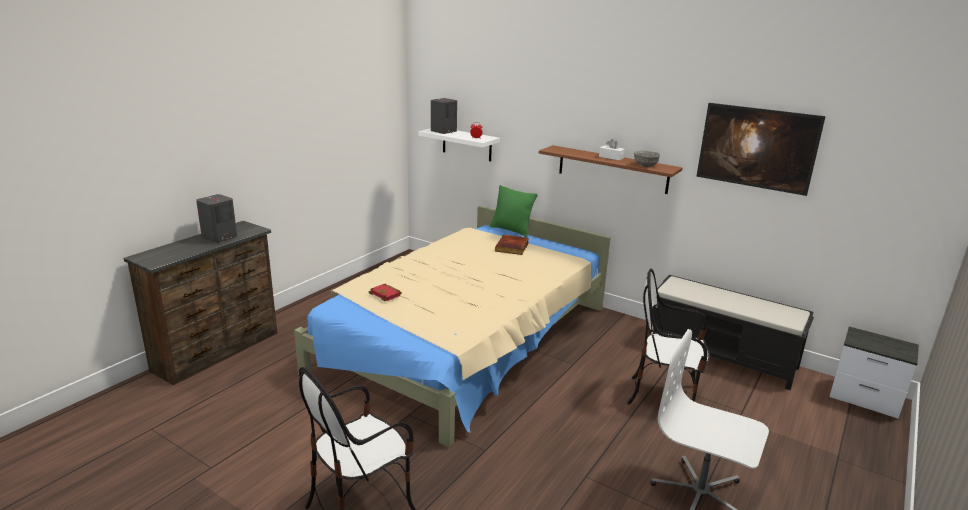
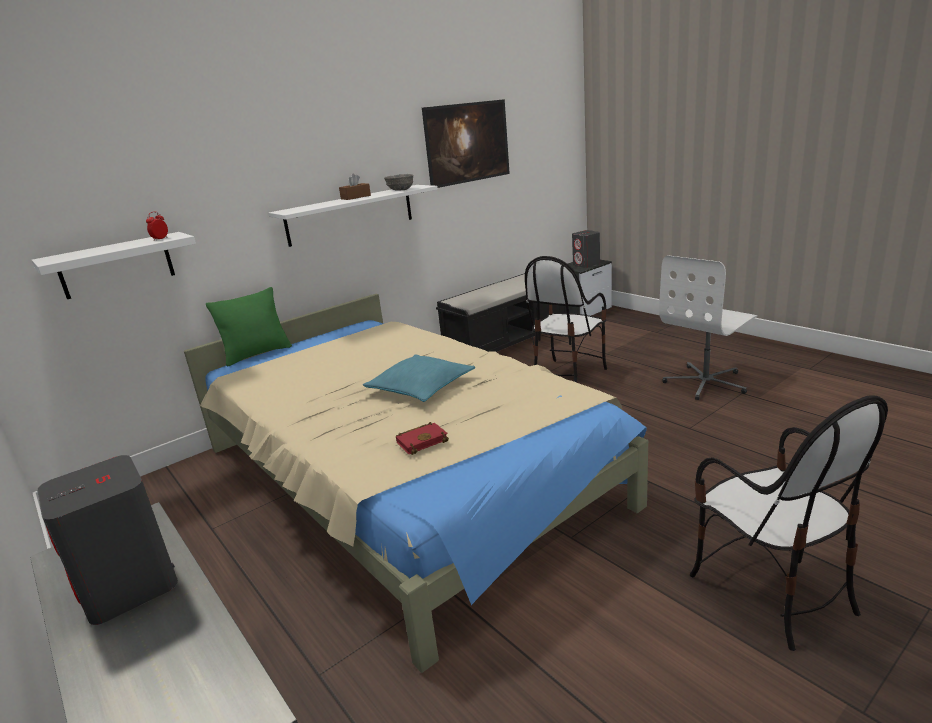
camera: 70 degrees left, 0 degrees up
grey speaker [431,98,457,134] -> grey speaker moved to [572,230,600,268]
book [495,235,529,255] -> none
brown shelf [539,145,683,194] -> white shelf [268,185,438,247]
white tissue box [599,139,625,160] -> brown tissue box [339,174,371,200]
none -> turquoise pillow [363,354,475,402]

